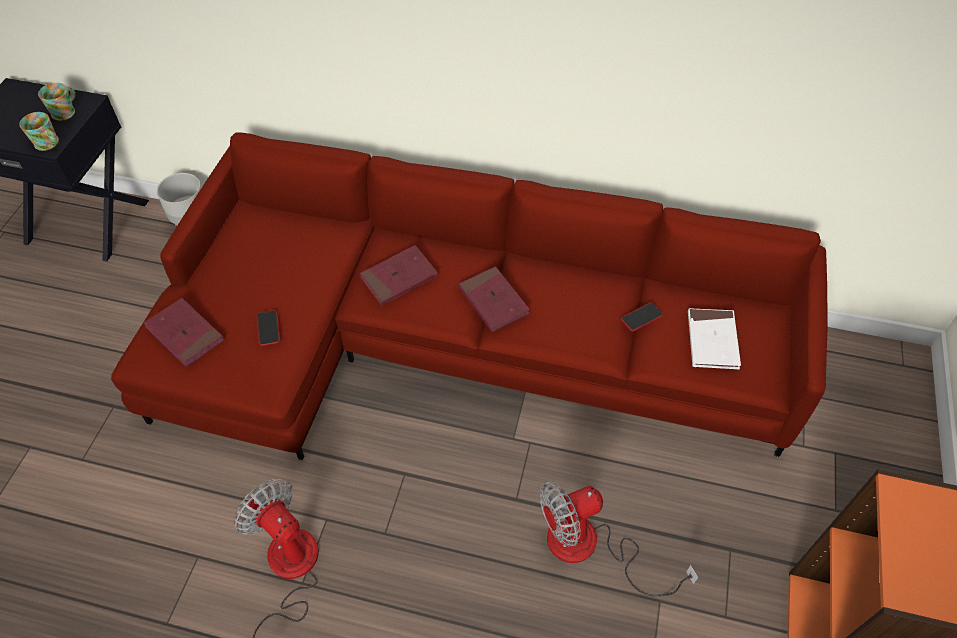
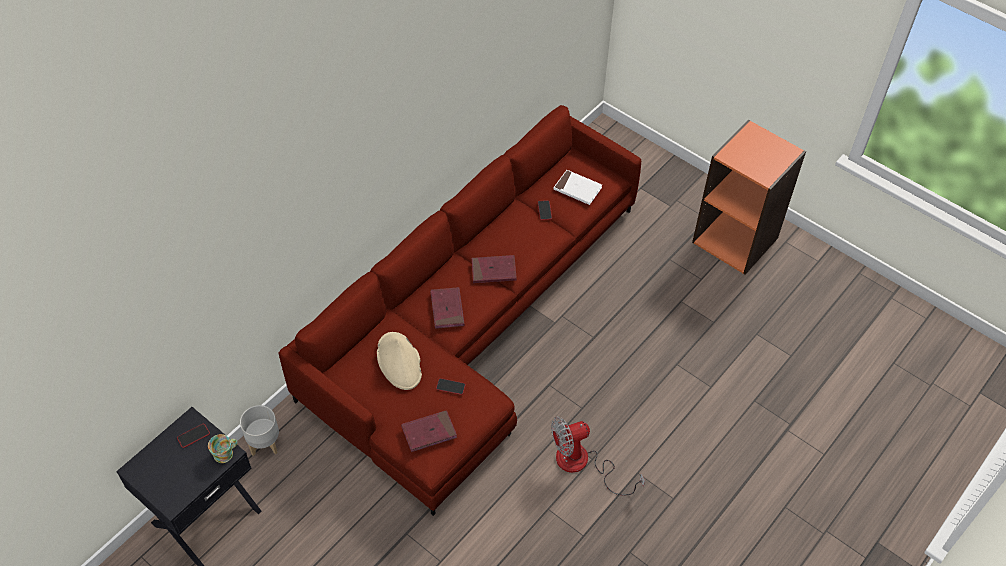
camera: 65 degrees left, 0 degrees up
mug [38,83,75,121] -> phone [177,424,210,448]
fan [540,481,698,597] -> none
none -> beige hat [377,332,422,390]

